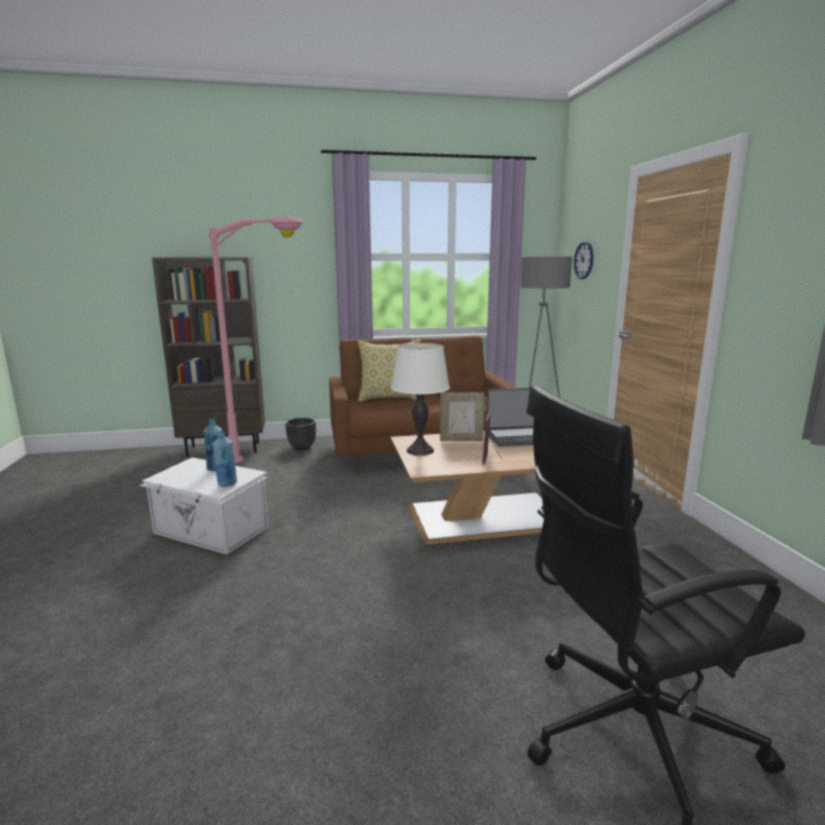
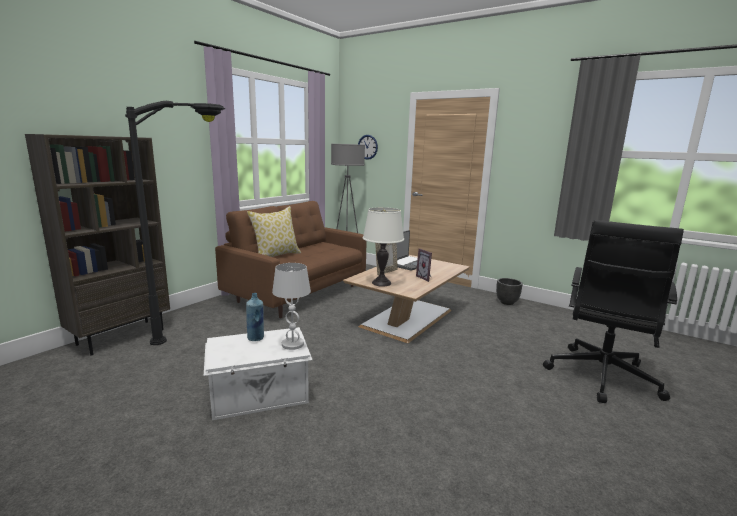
camera: 45 degrees left, 0 degrees up
pink floor lamp [208,218,305,463] -> black floor lamp [125,101,225,345]
blue bottle [213,431,237,487] -> white table lamp [272,263,311,350]
black planter [285,418,316,450] -> black planter moved to [496,278,523,305]

